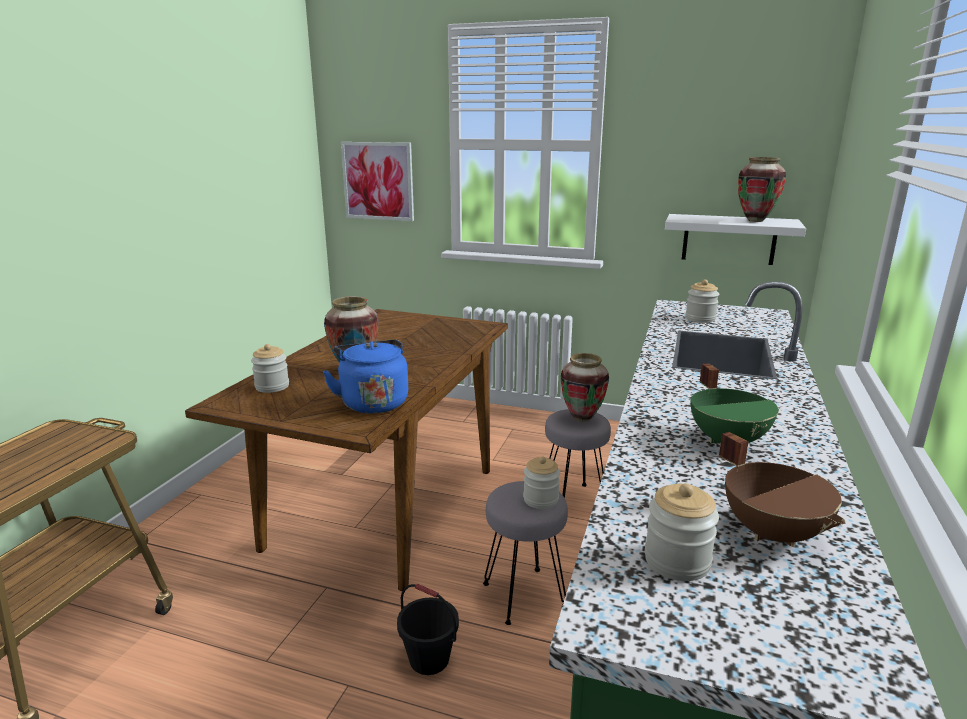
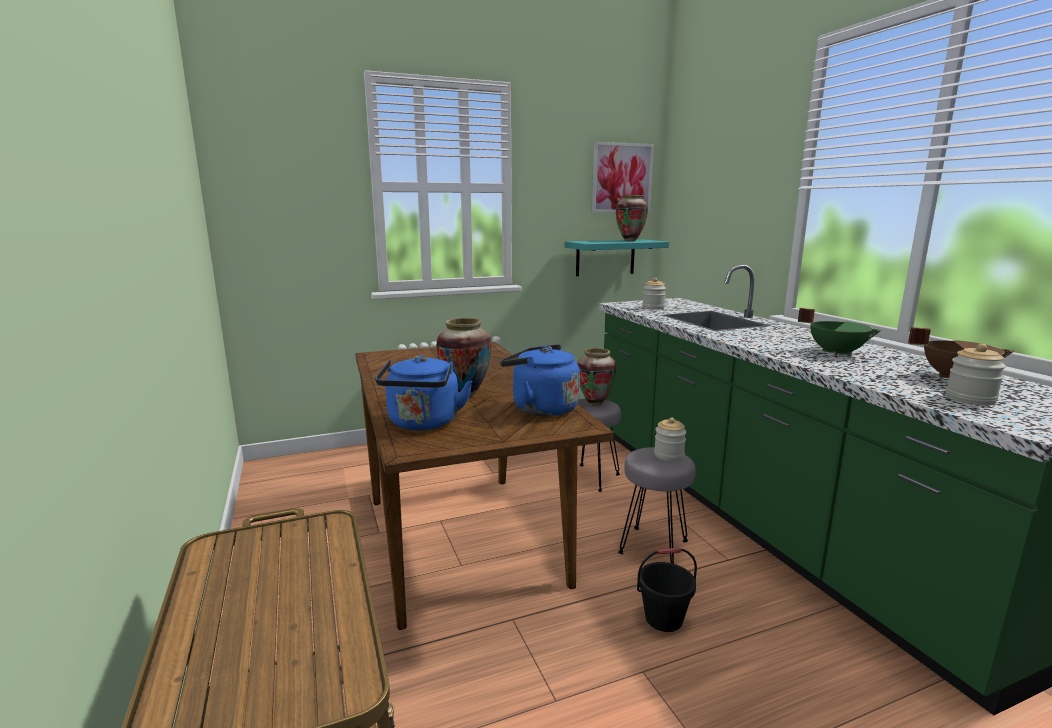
camera: 40 degrees left, 5 degrees down
jar [251,344,289,393] -> blue kettle [375,355,473,430]
picture [341,142,414,221] -> picture moved to [591,142,654,213]
white shelf [665,214,806,265] -> turquoise shelf [565,239,669,276]

